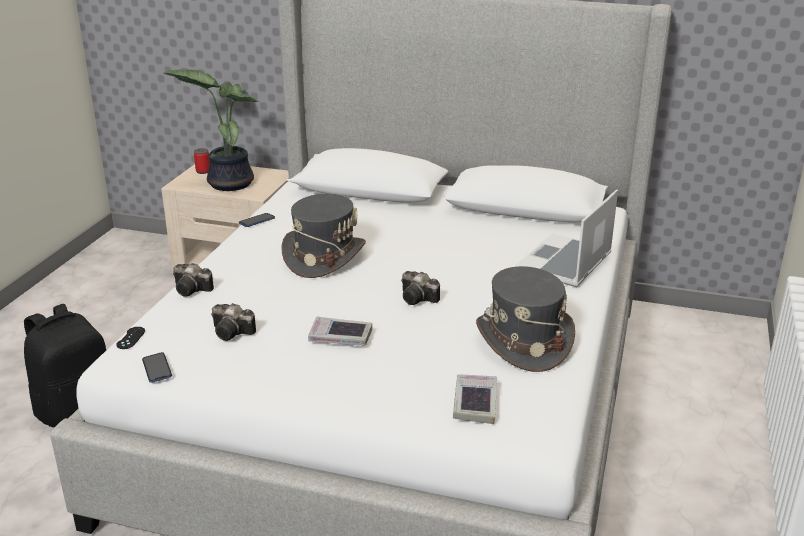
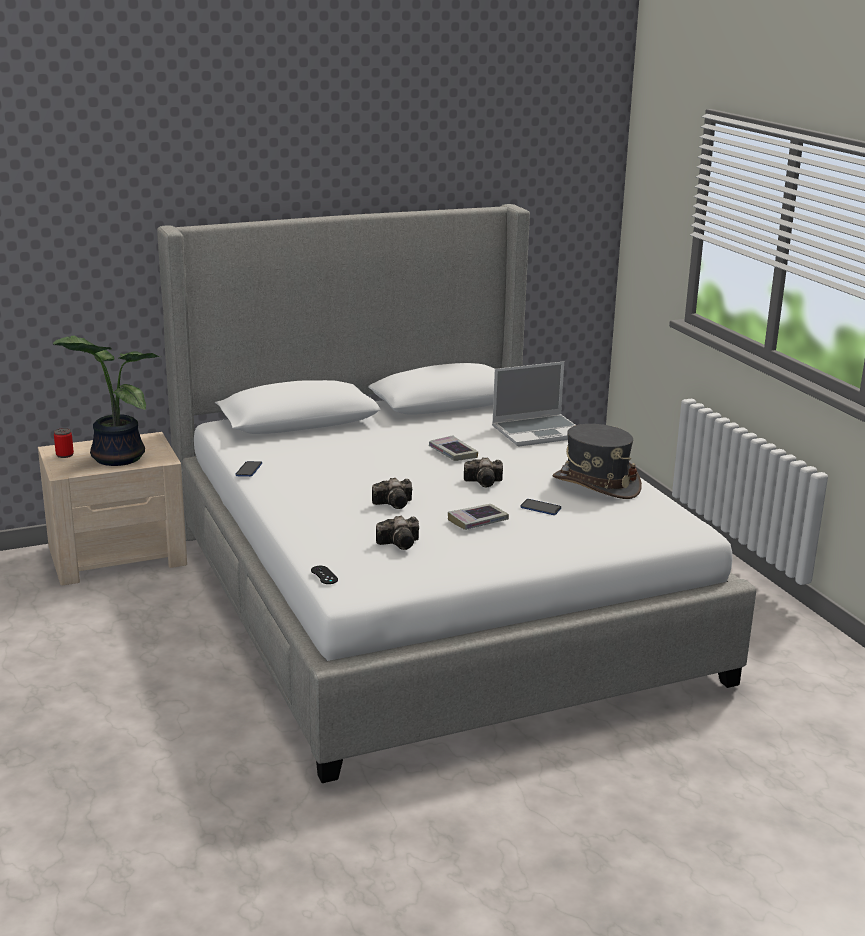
camera: 40 degrees left, 5 degrees down
black backpack [24,304,106,427] -> none
phone [142,352,172,383] -> phone moved to [521,499,561,515]
camera [173,263,214,297] -> camera moved to [372,478,412,509]
grey hat [282,194,366,278] -> none
book [453,375,497,424] -> book moved to [429,435,478,461]
laptop [515,189,618,287] -> laptop turned 105 degrees counterclockwise [492,361,575,447]

